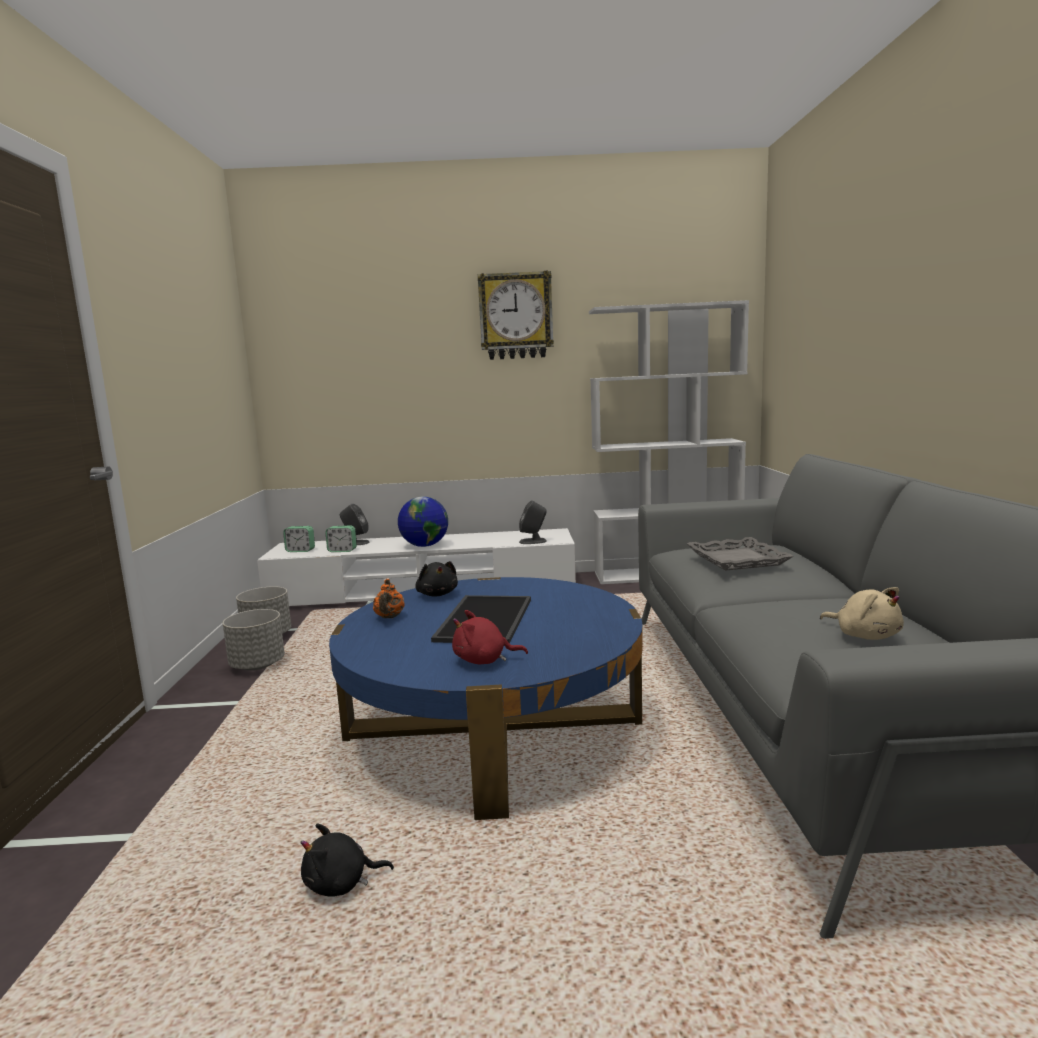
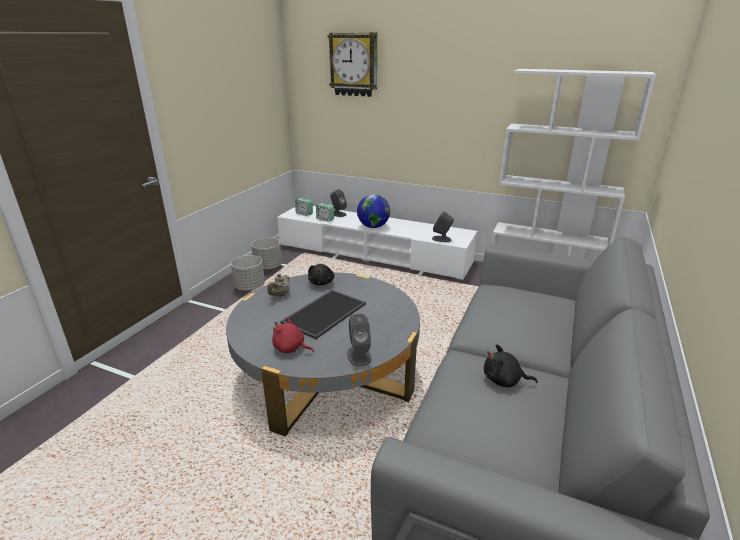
camera: 25 degrees right, 15 degrees up
black plush toy [301,824,394,897] -> black plush toy moved to [484,344,538,387]
blue coffee table [329,577,643,820] -> grey coffee table [226,272,420,437]
orange teapot [373,579,404,618] -> beige teapot [268,274,289,297]
wall clock [478,271,554,360] -> wall clock moved to [328,33,377,97]
grey tray [687,537,794,571] -> none
beige plush toy [820,587,904,640] -> none
none -> grey speaker [347,313,371,366]

